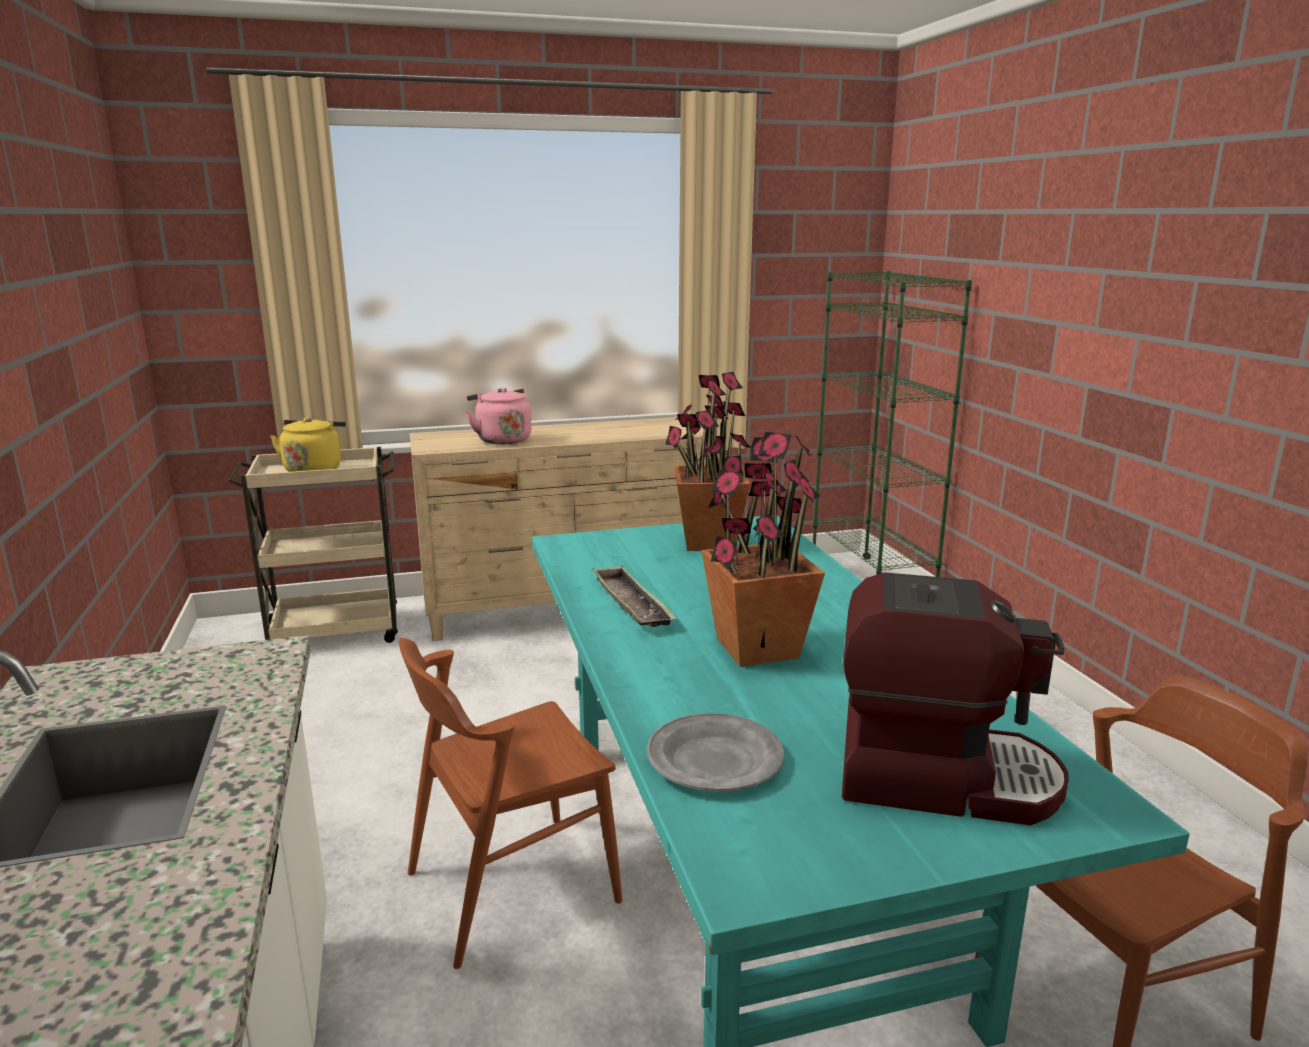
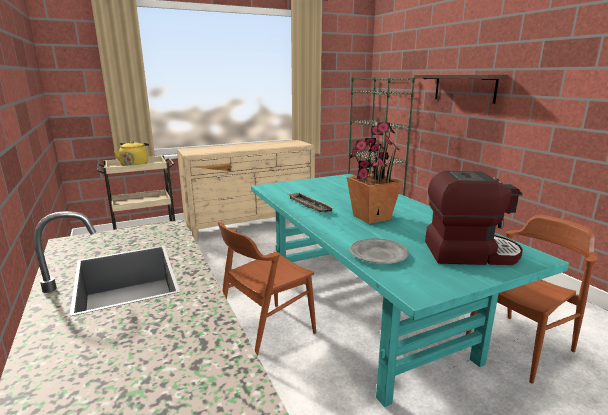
camera: 10 degrees left, 0 degrees up
pink kettle [466,388,532,444] -> none
potted plant [665,372,751,551] -> none
none -> shelf [414,75,508,104]

